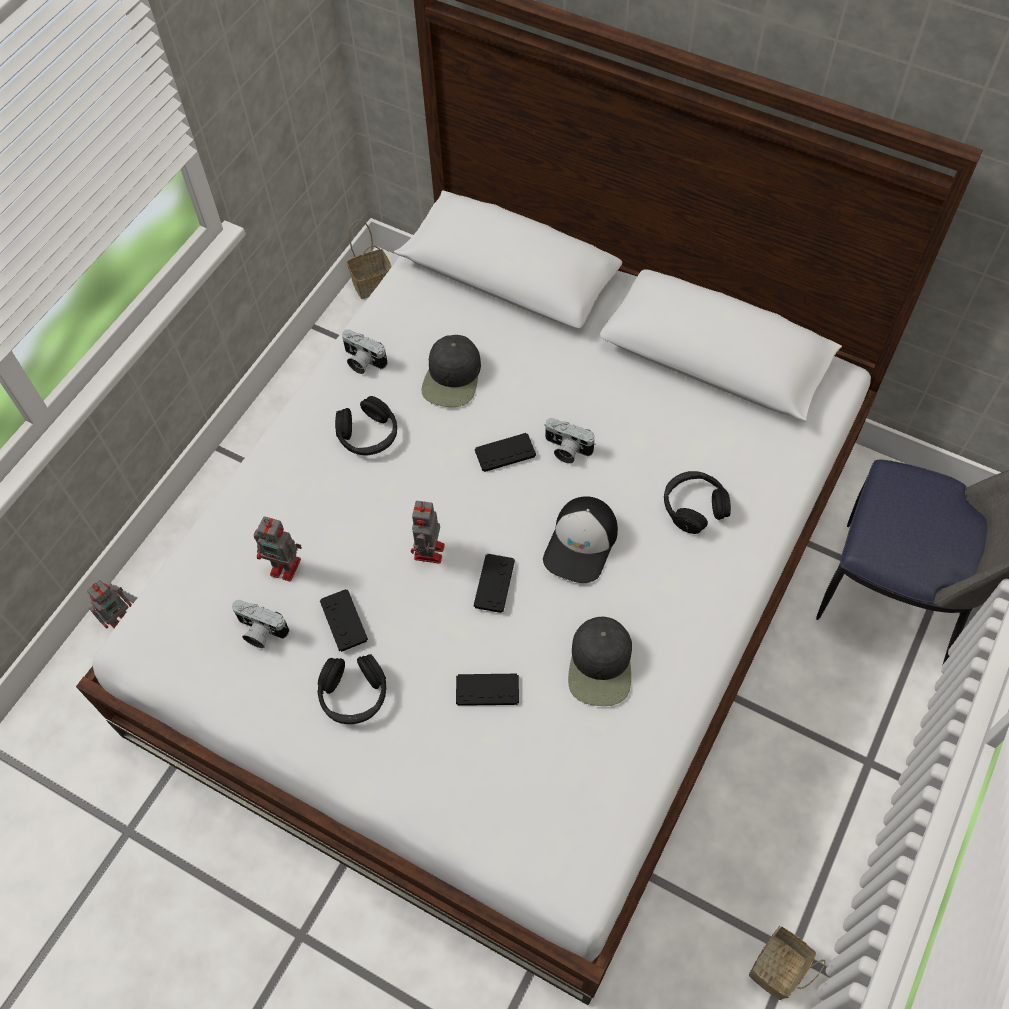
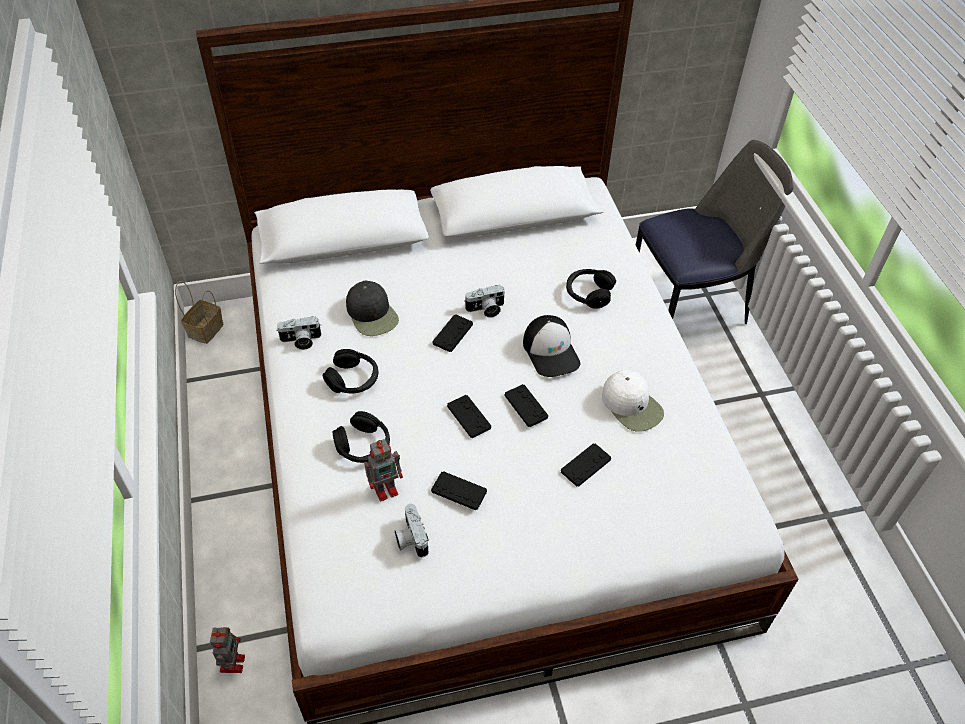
camera: 45 degrees left, 10 degrees down
camera [232,600,289,648] -> camera turned 90 degrees clockwise [395,504,429,558]
black headphones [318,654,386,724] -> black headphones moved to [332,411,390,463]
toy robot [411,501,445,564] -> black game controller [447,395,491,438]
black cap [568,617,632,706] -> white cap [602,370,664,432]
basket [749,926,826,1000] -> none

